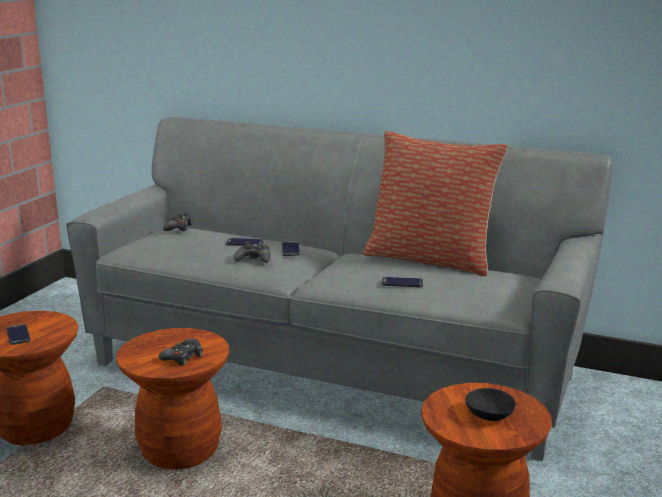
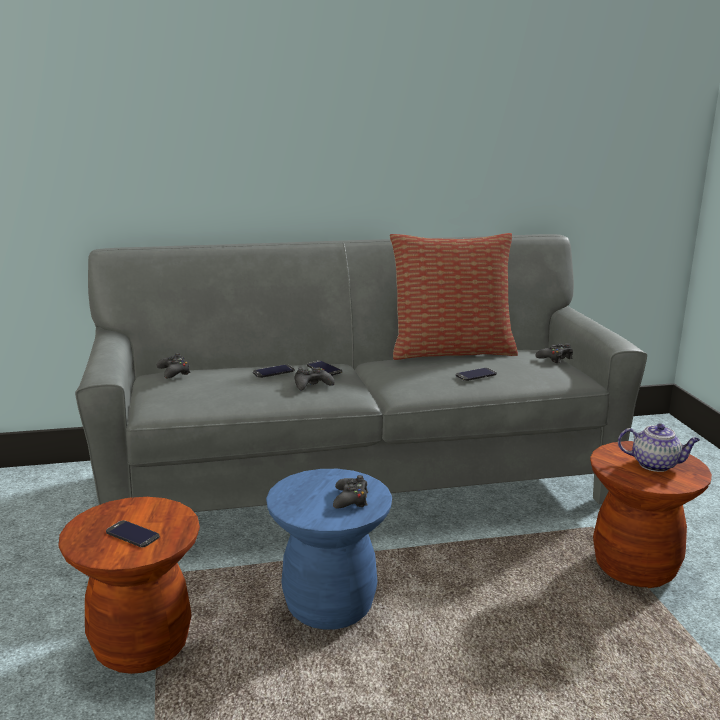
camera: 35 degrees left, 0 degrees up
brown stool [116,328,229,469] -> blue stool [266,469,392,630]
black bowl [465,388,516,421] -> teapot [618,423,700,472]
none -> black game controller [535,343,573,363]

